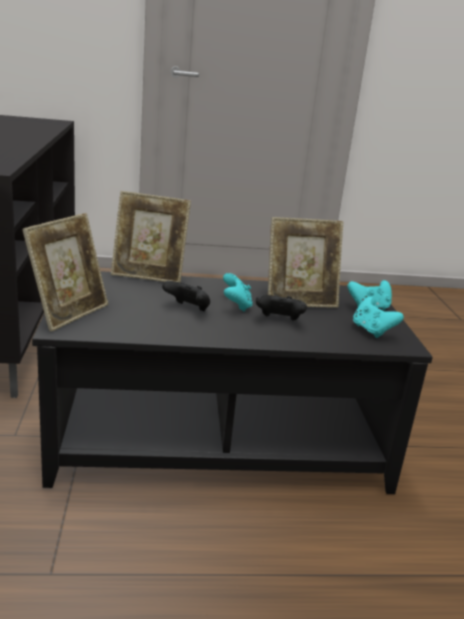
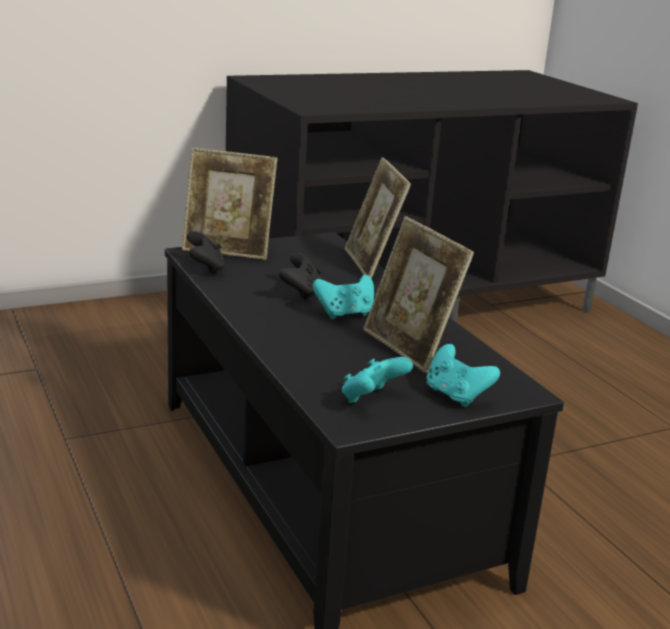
camera: 70 degrees right, 0 degrees up
black game controller [256,295,307,321] -> black game controller moved to [187,231,225,275]

